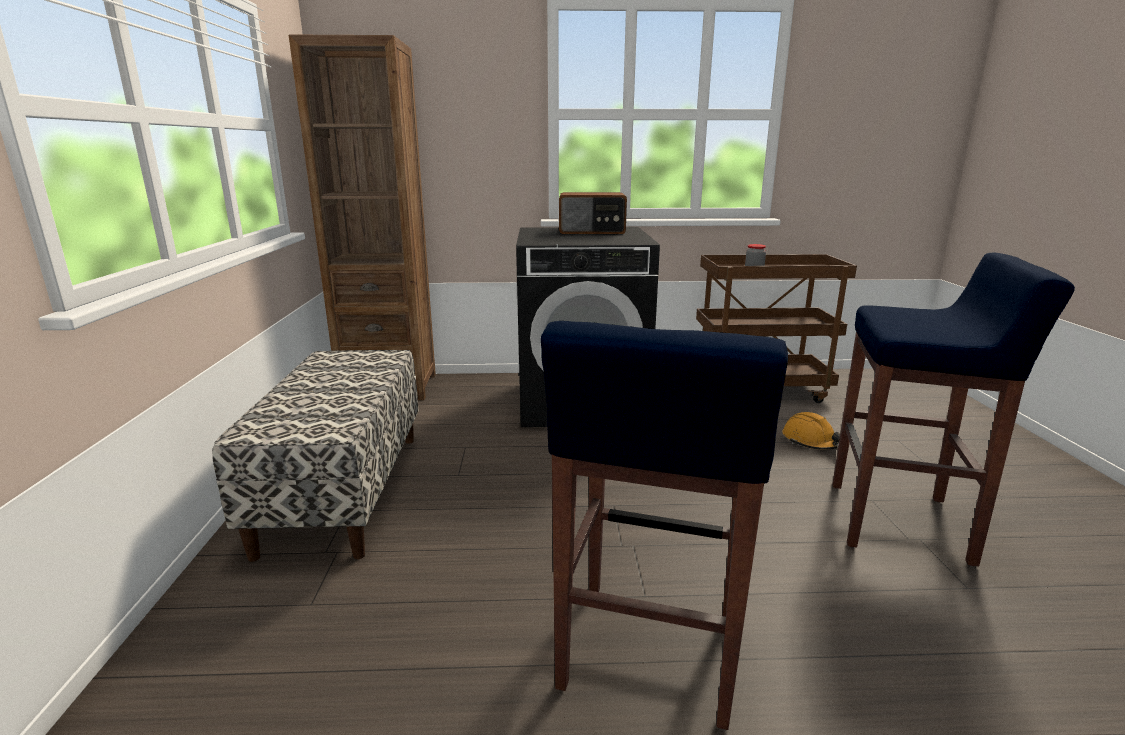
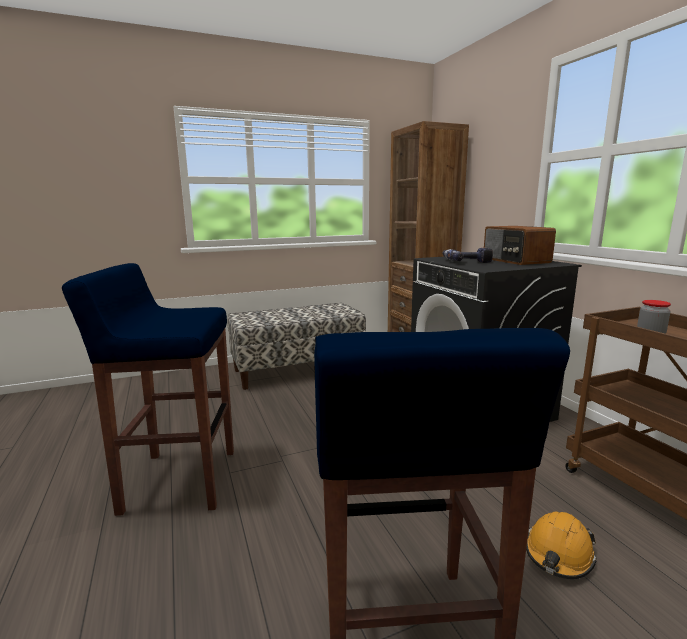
camera: 70 degrees right, 5 degrees down
none -> power drill [442,247,493,263]

